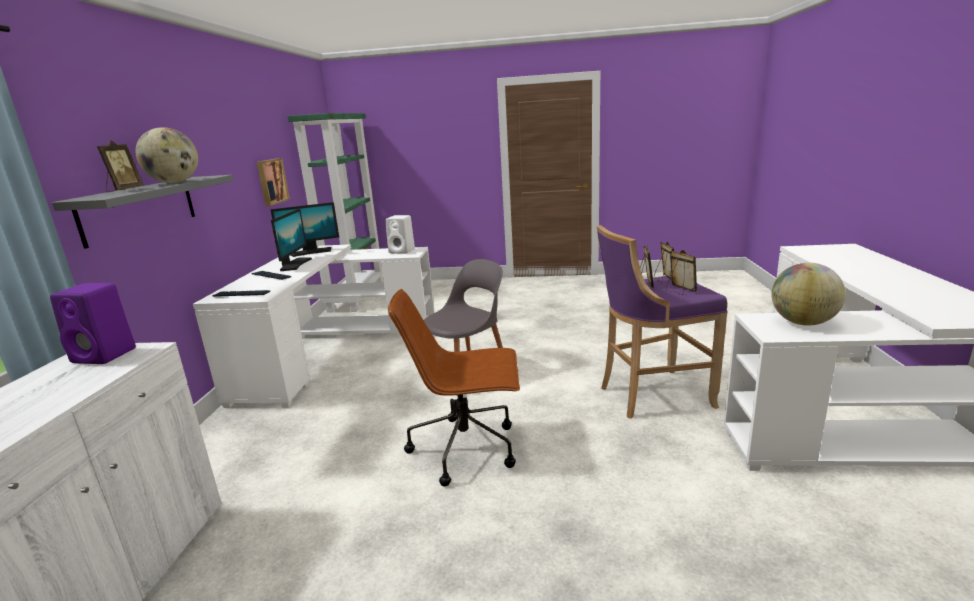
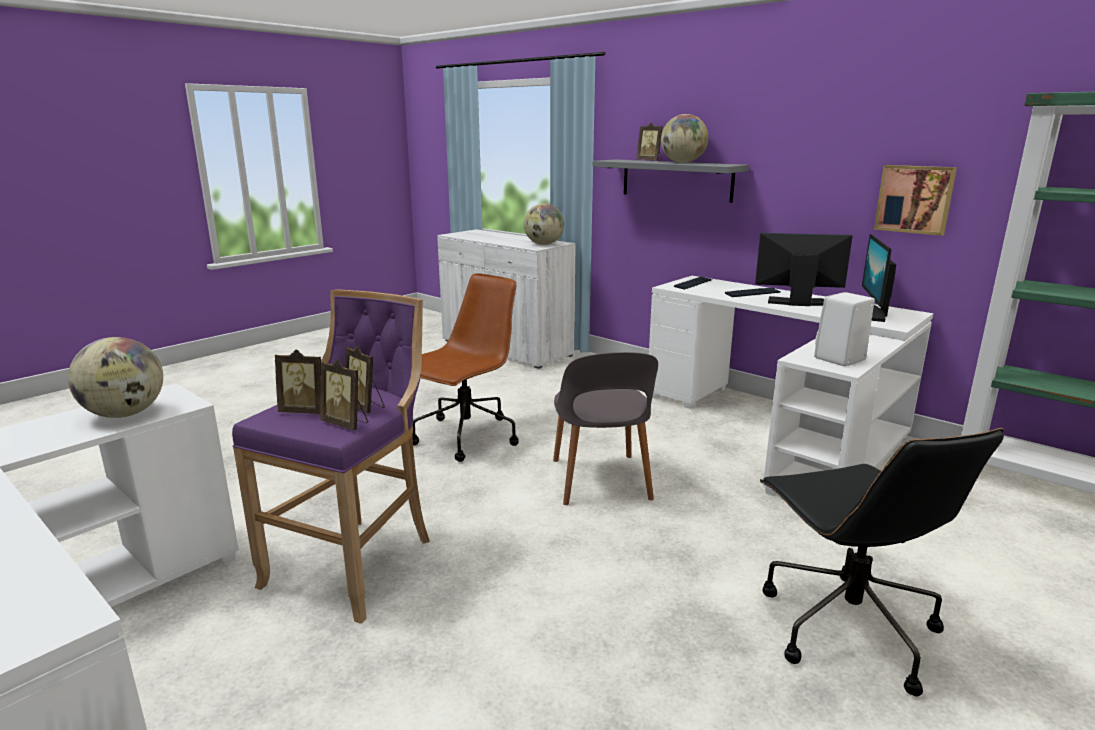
camera: 125 degrees right, 0 degrees up
purple speaker [50,283,136,364] -> globe [524,203,564,245]
monitor [271,208,312,271] -> monitor turned 150 degrees clockwise [755,233,853,306]
none -> black office chair [760,428,1004,696]

